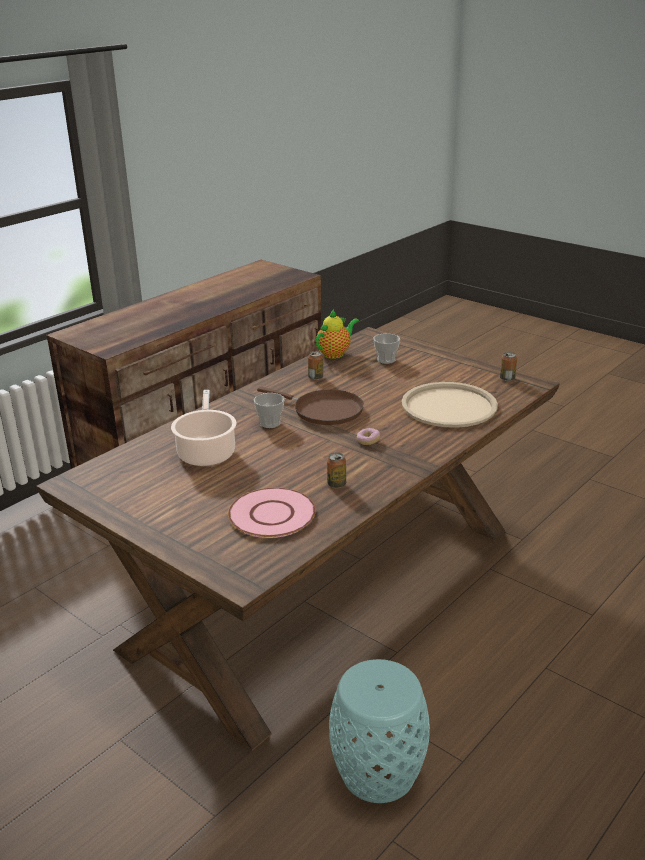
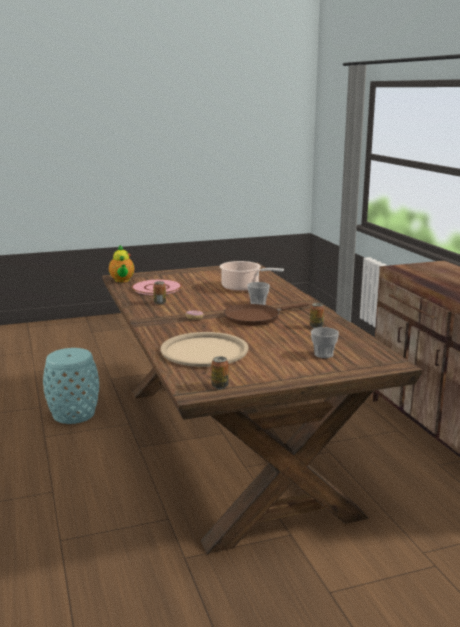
camera: 120 degrees right, 10 degrees down
teapot [316,310,359,359] -> teapot moved to [109,245,134,282]

